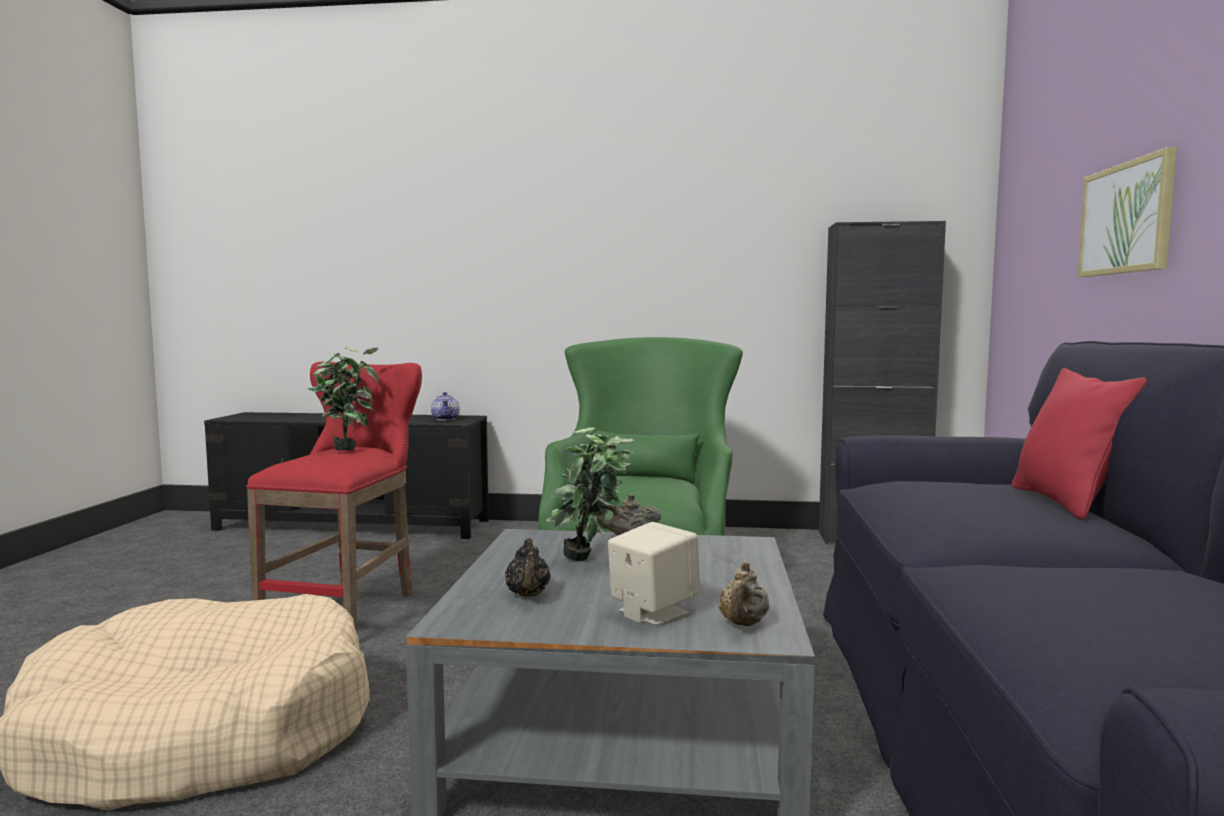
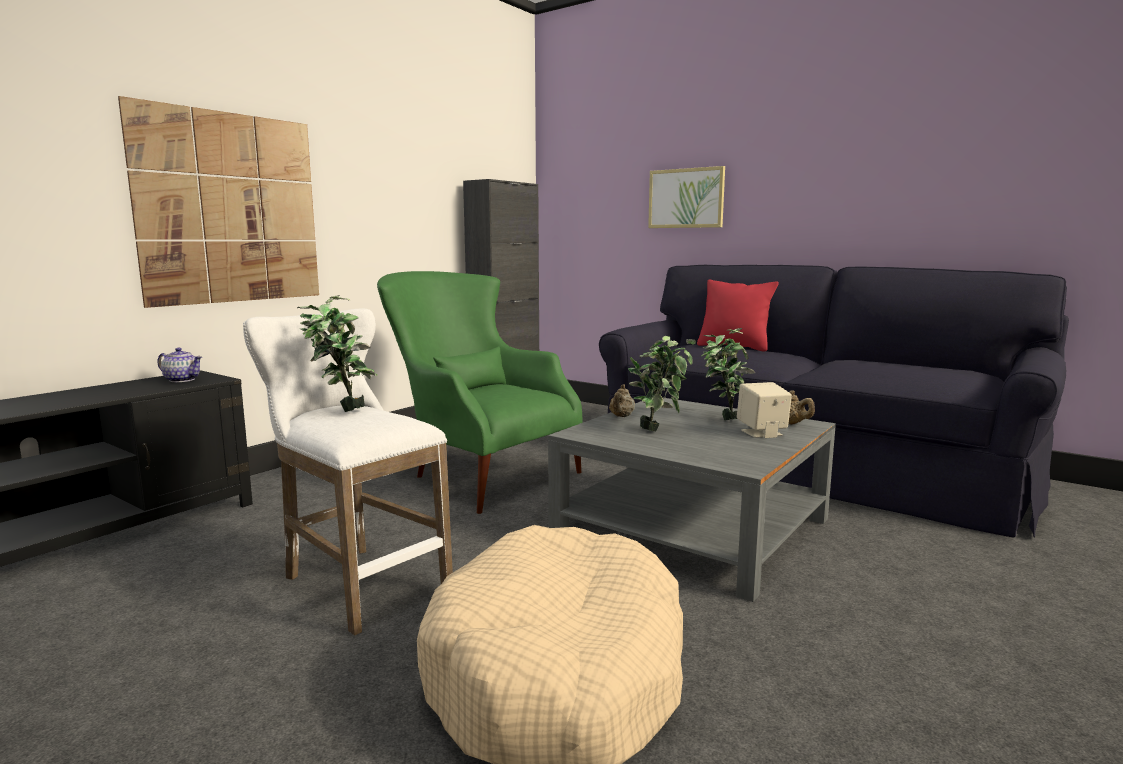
camera: 60 degrees left, 5 degrees up
red stool [246,362,422,633] -> white stool [243,309,453,636]
black teapot [505,539,551,597] -> none
none -> picture [118,96,319,308]
none -> potted plant [701,328,755,420]

